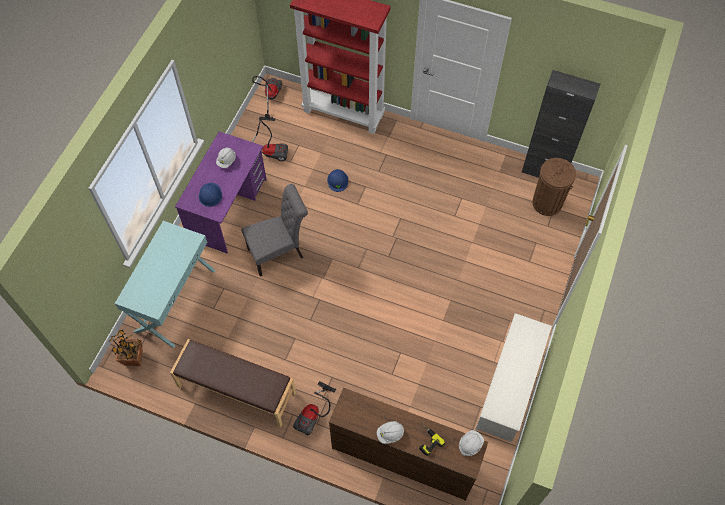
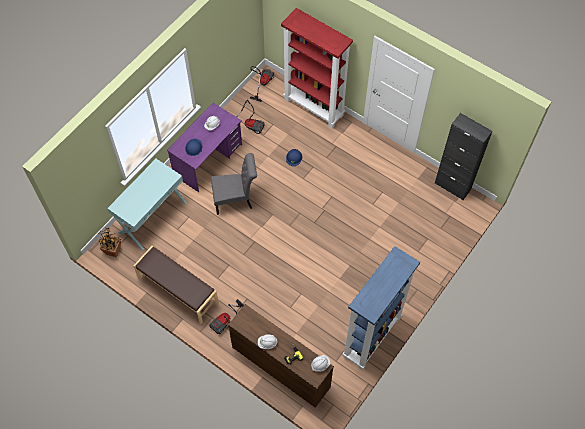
camera: 15 degrees right, 0 degrees up
white shoe rack [475,313,552,442] -> blue bookcase [342,246,420,370]
brown trash can [532,158,576,216] -> none

